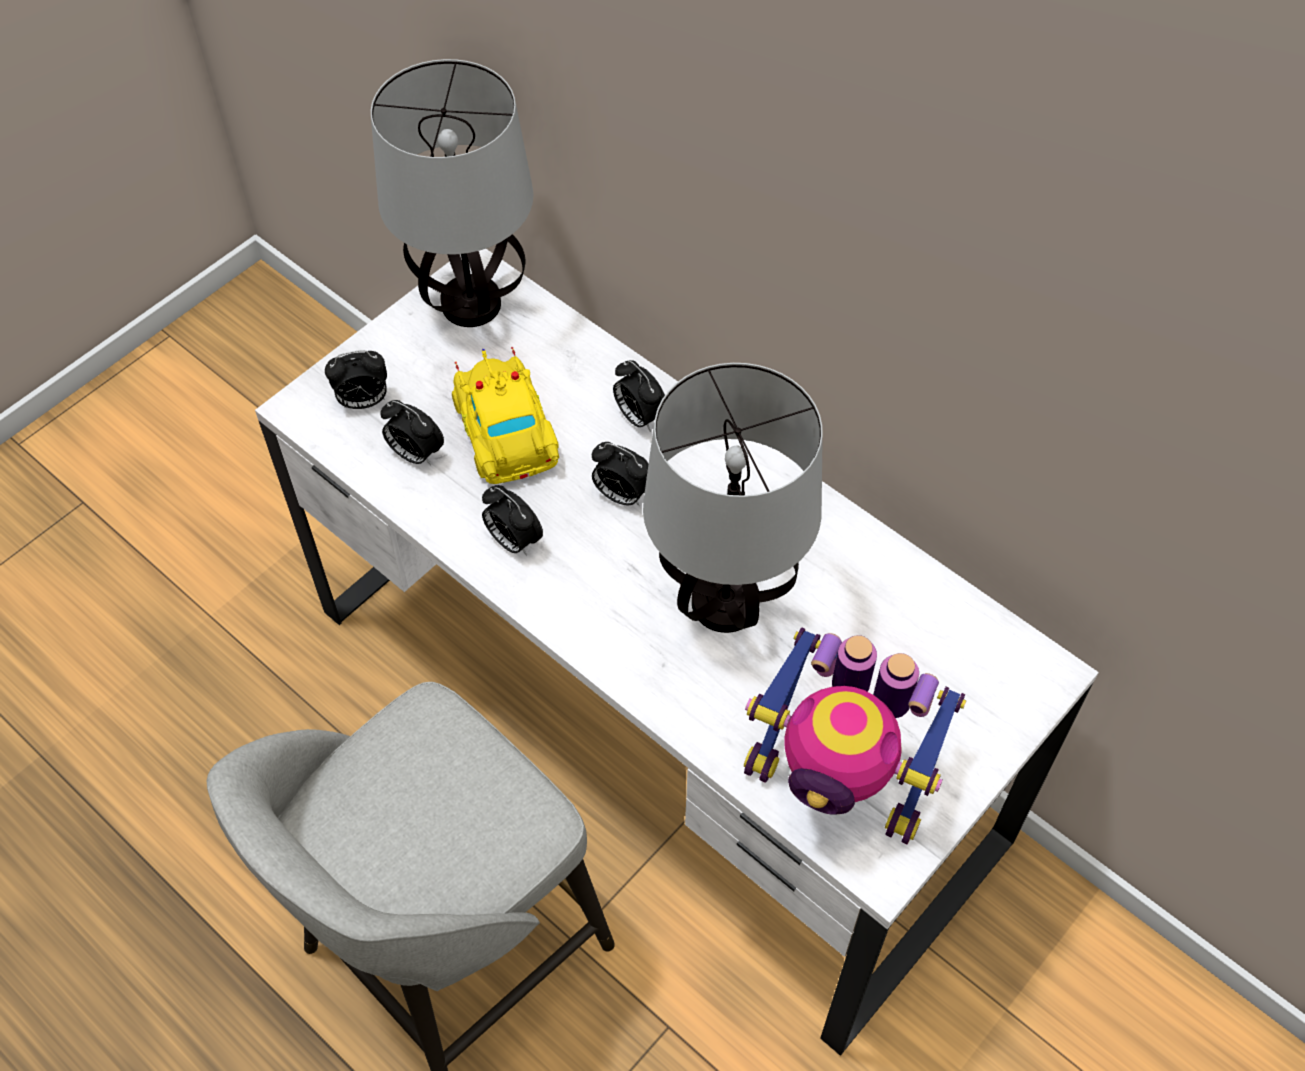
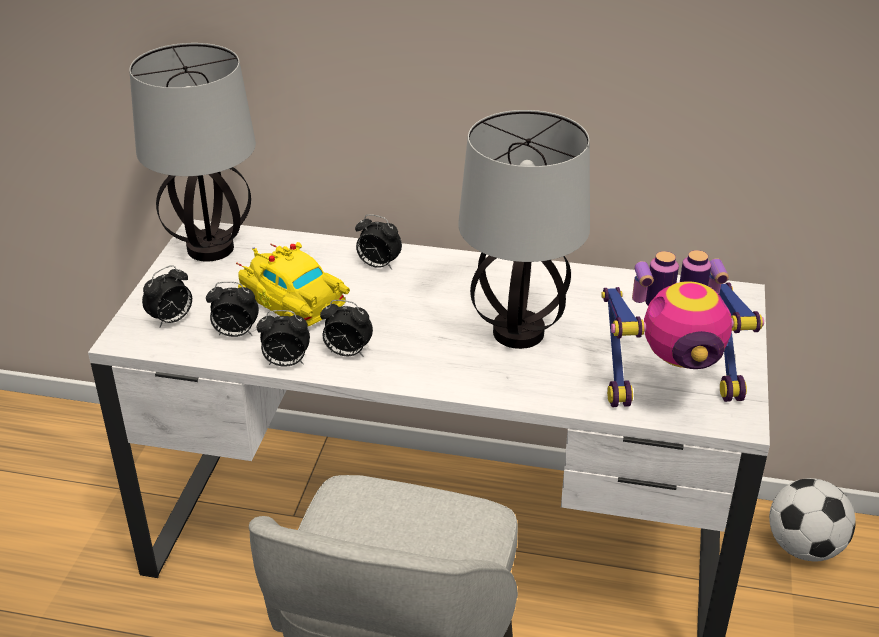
camera: 30 degrees left, 20 degrees down
alarm clock [592,442,648,506] -> alarm clock moved to [256,310,310,367]
none -> football [769,478,856,561]

